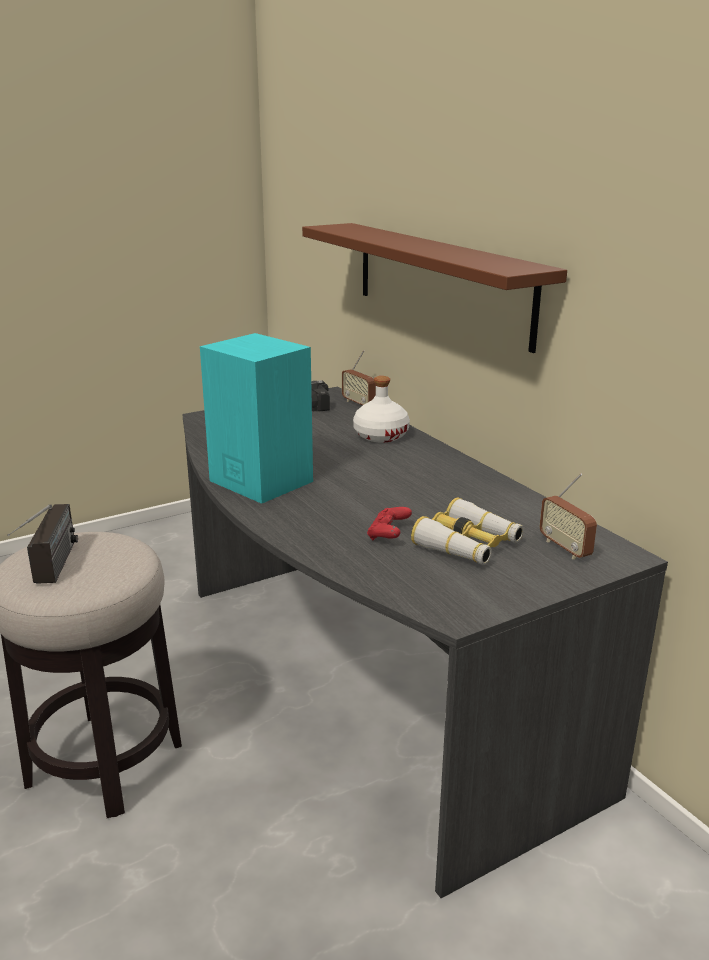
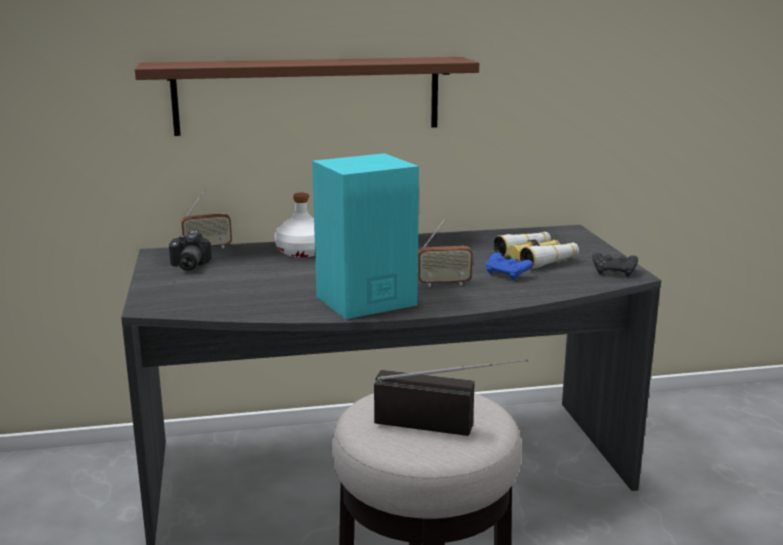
camera: 70 degrees left, 5 degrees down
red game controller [367,507,412,540] -> blue game controller [486,253,533,280]
radio [540,473,597,559] -> radio moved to [418,219,473,287]
none -> black game controller [593,252,638,277]

